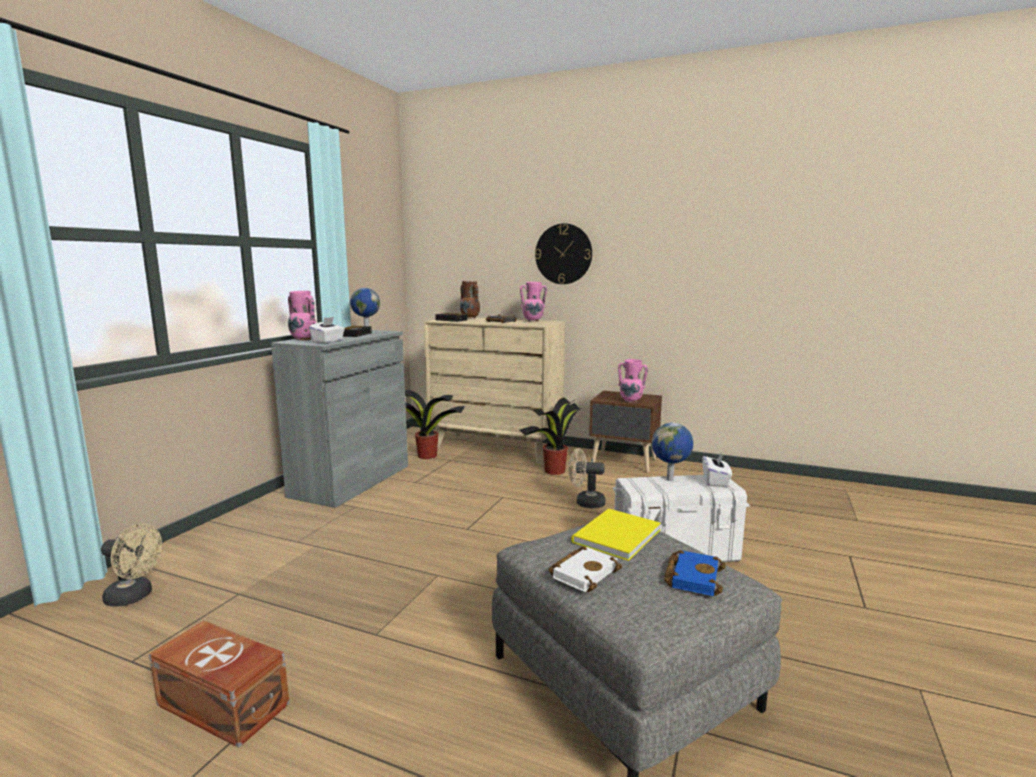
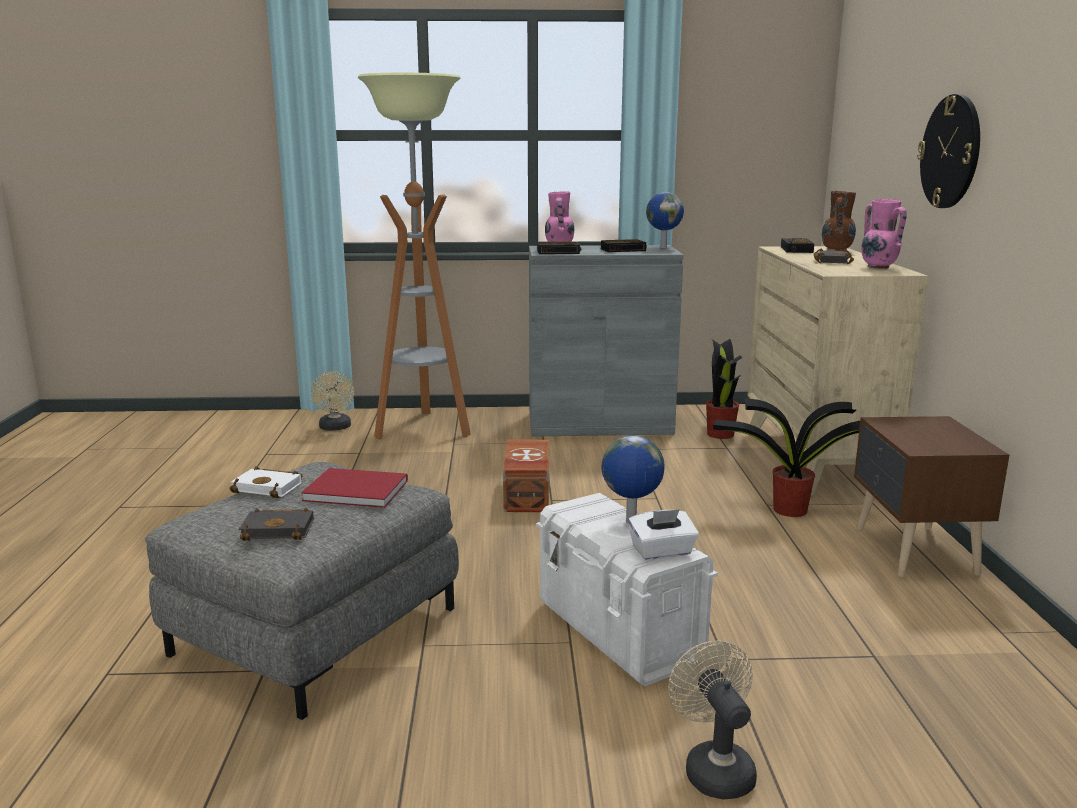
camera: 65 degrees right, 5 degrees up
brown storage box [149,621,289,748] -> brown storage box moved to [503,440,549,512]
white tissue box [309,317,345,343] -> alarm clock [537,242,581,254]
beige fan [568,448,605,508] -> beige fan moved to [668,641,757,800]
yellow book [571,509,661,561] -> red book [301,468,408,508]
pink vase [618,359,648,403] -> none
blue book [664,550,726,596] -> black book [239,507,314,541]
none -> floor lamp [357,73,471,439]

